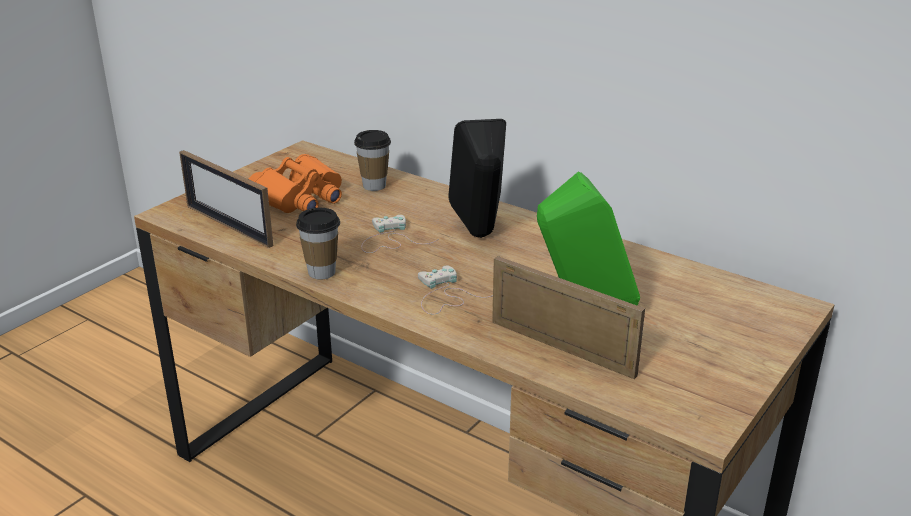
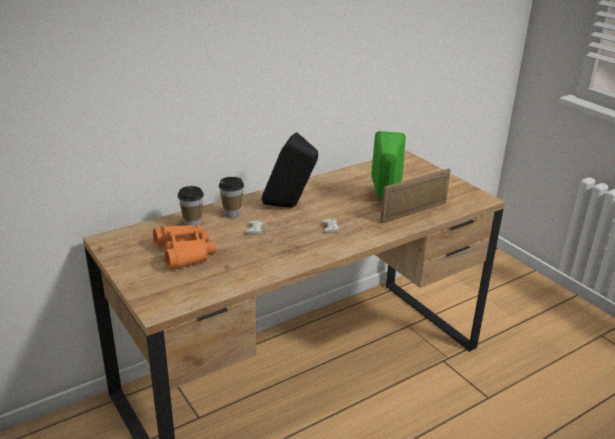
camera: 70 degrees left, 0 degrees up
picture frame [179,150,273,248] -> none
cup [296,208,340,280] -> cup moved to [219,177,244,218]

